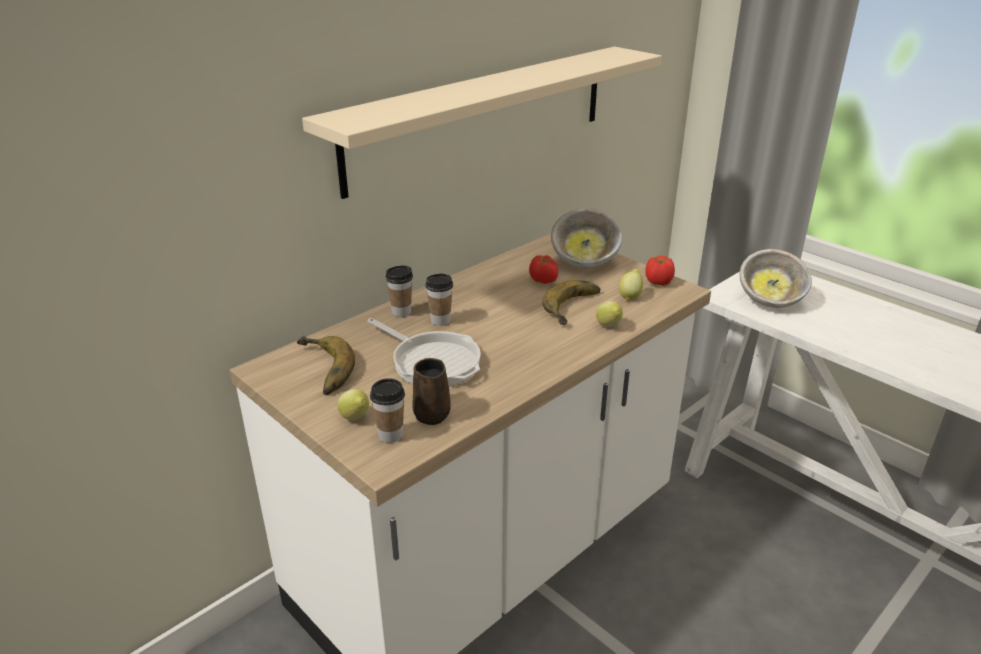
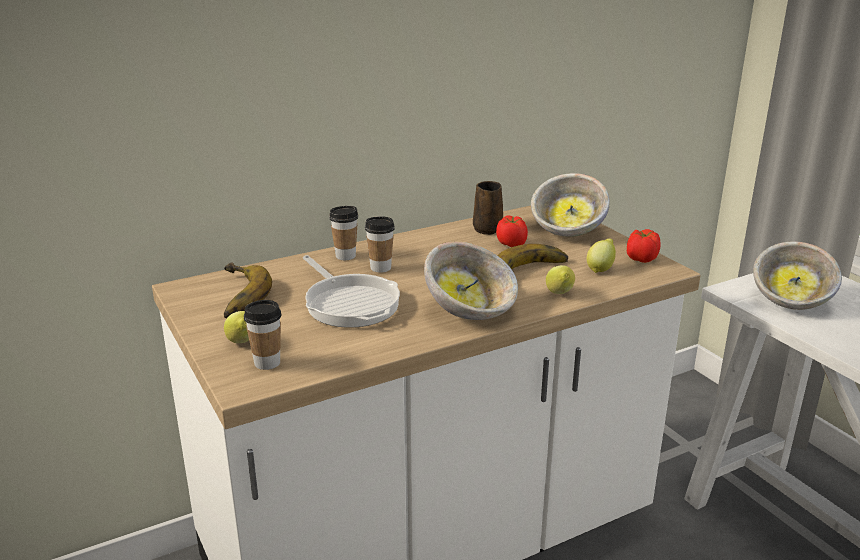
camera: 15 degrees right, 5 degrees down
beige shelf [302,46,662,199] -> none
brown mug [413,358,451,425] -> brown mug moved to [473,181,503,235]
none -> bowl [424,242,518,320]

